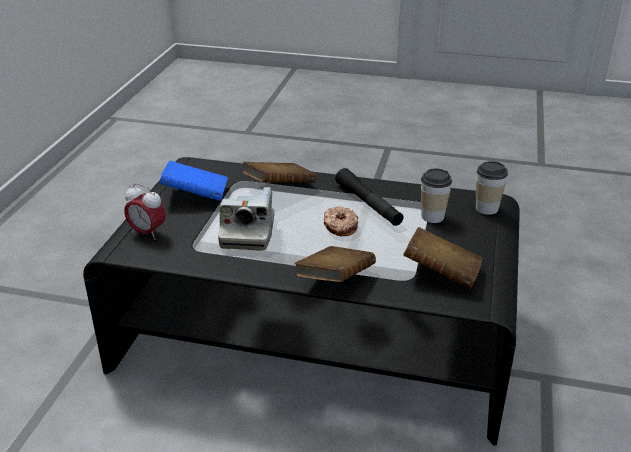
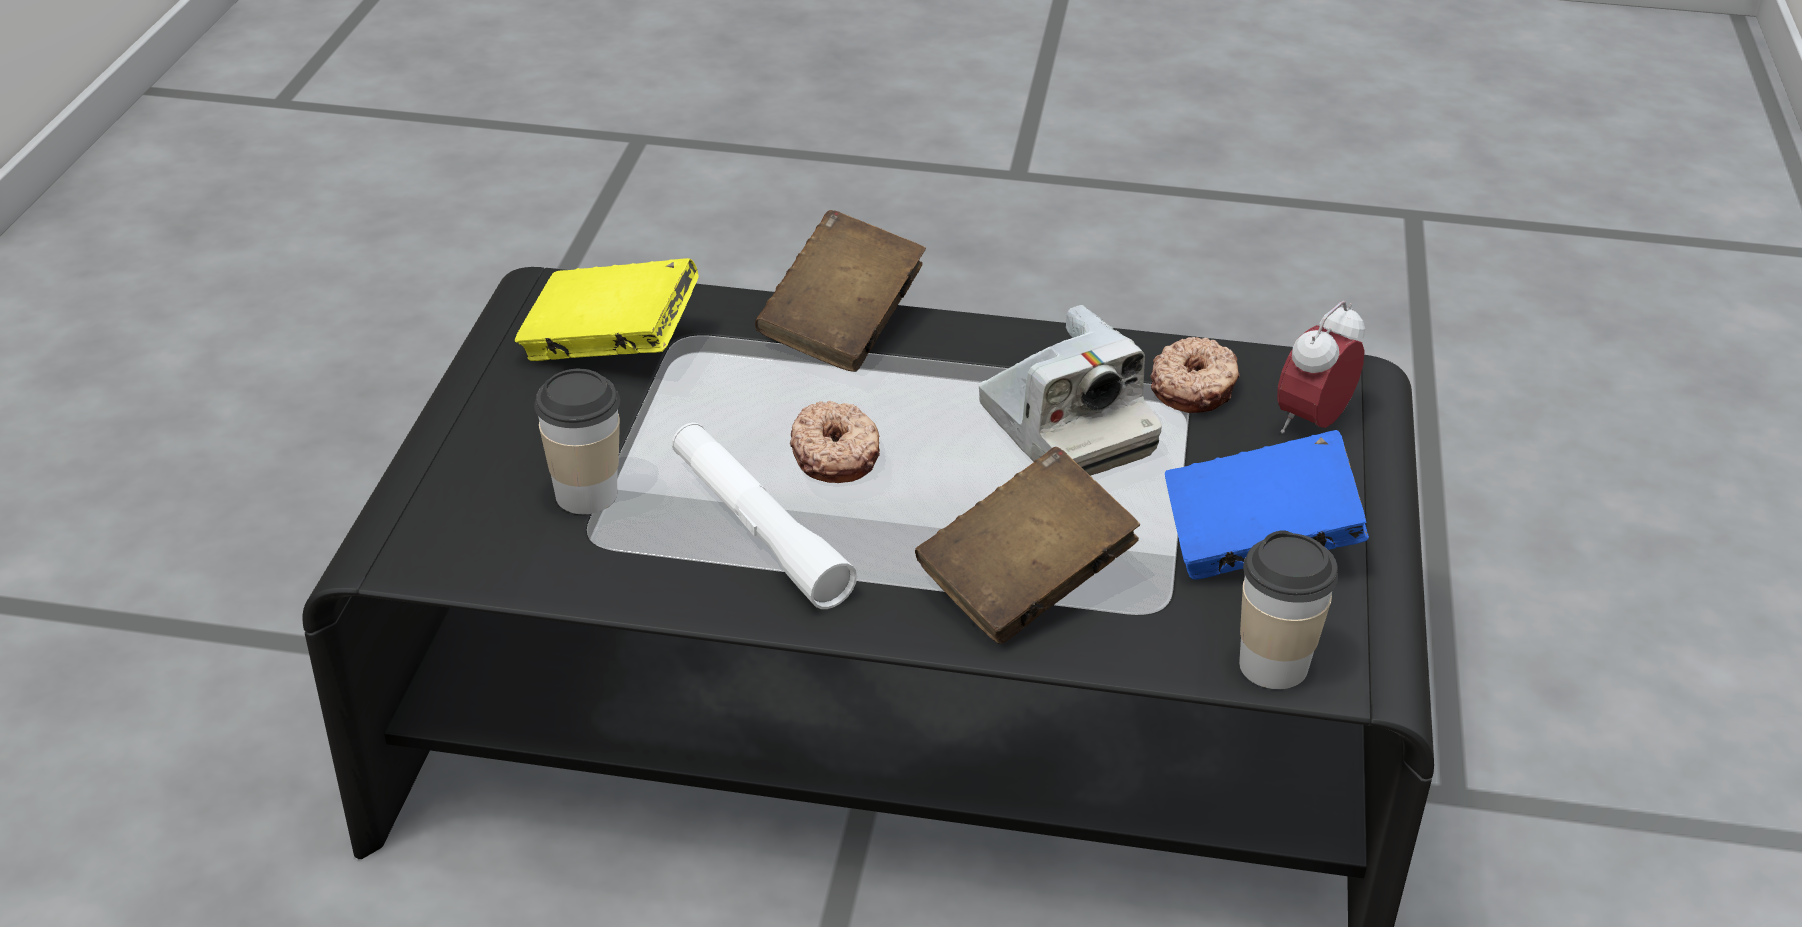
camera: 175 degrees right, 5 degrees up
alarm clock [124,183,166,240] -> alarm clock turned 75 degrees counterclockwise [1277,301,1365,433]
camera [218,187,274,251] -> camera turned 150 degrees clockwise [979,305,1162,476]
black flashlight [335,168,404,226] -> white flashlight [672,423,857,609]
brown book [403,227,482,289] -> yellow book [515,258,699,361]
cup [476,161,508,215] -> cup moved to [1239,530,1338,689]
none -> donut [1150,337,1240,413]

